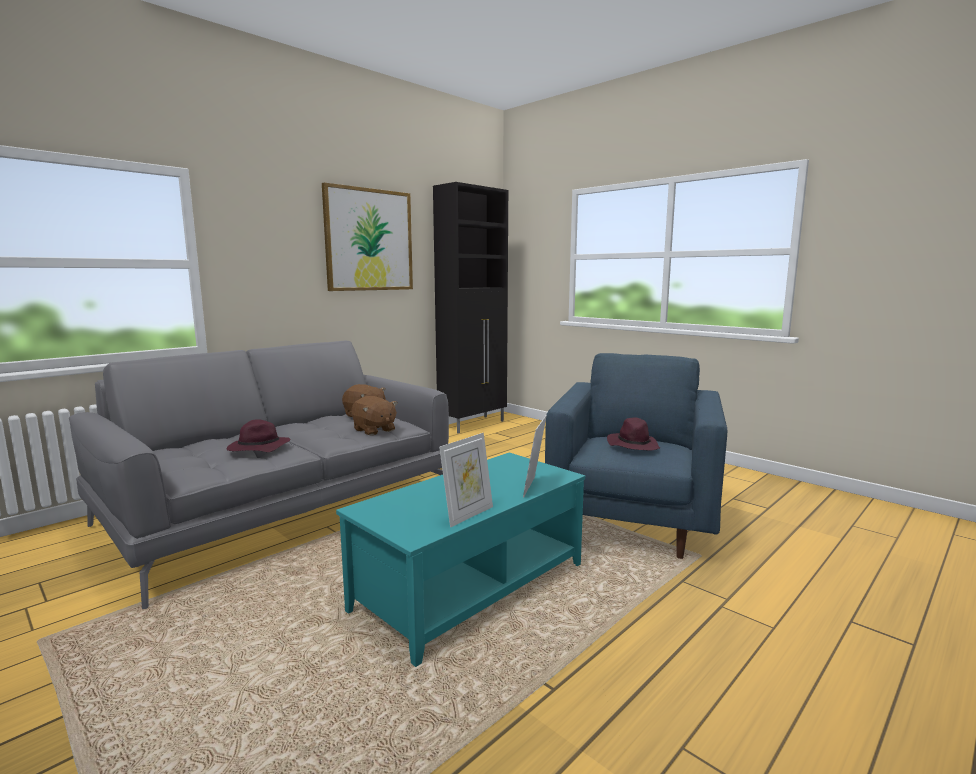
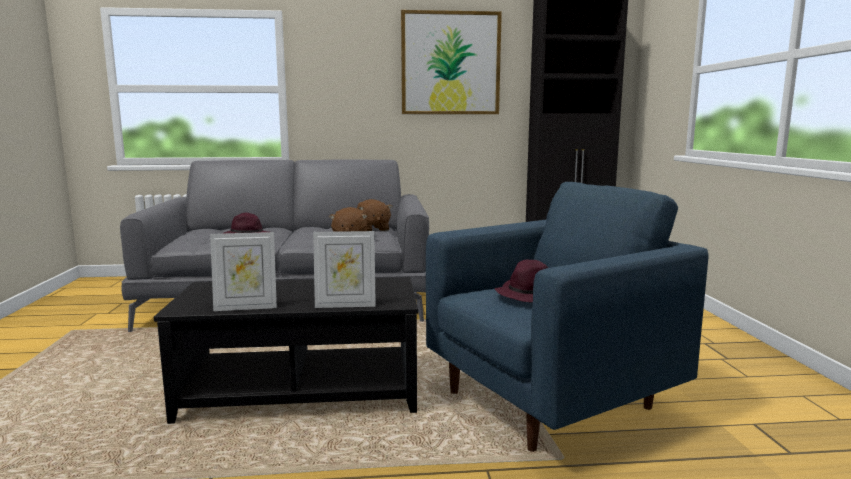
camera: 40 degrees right, 0 degrees up
turquoise coffee table [336,453,585,667] -> black coffee table [154,277,418,424]
picture frame [523,415,547,498] -> picture frame turned 150 degrees counterclockwise [313,231,376,308]

